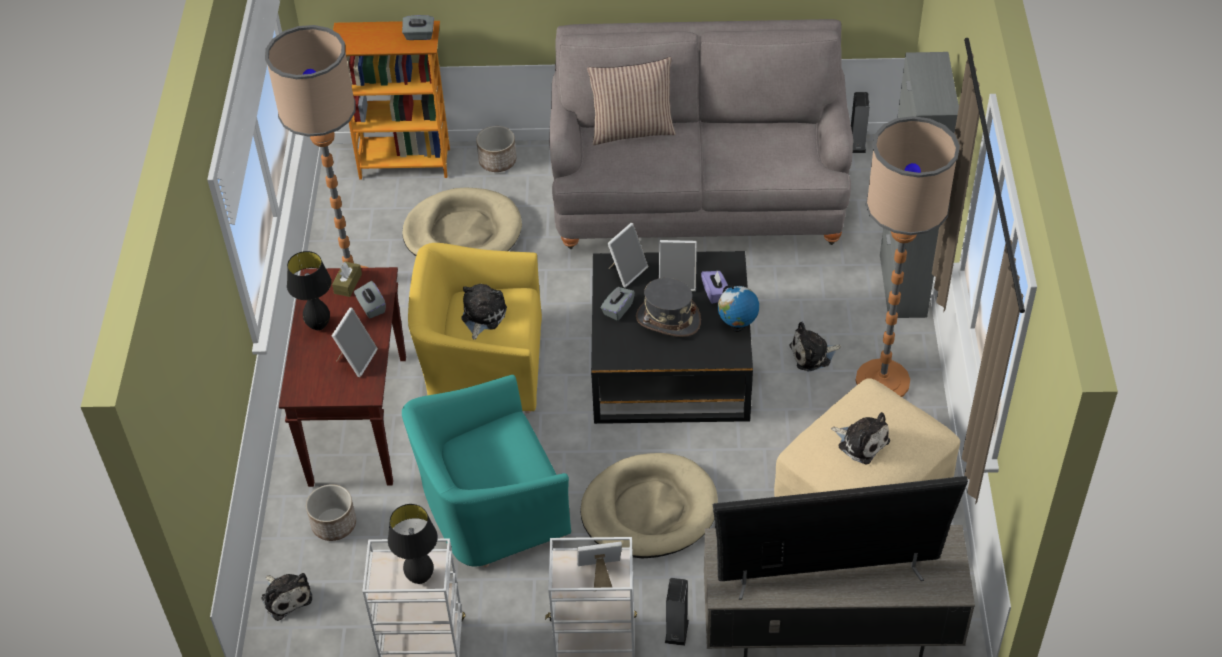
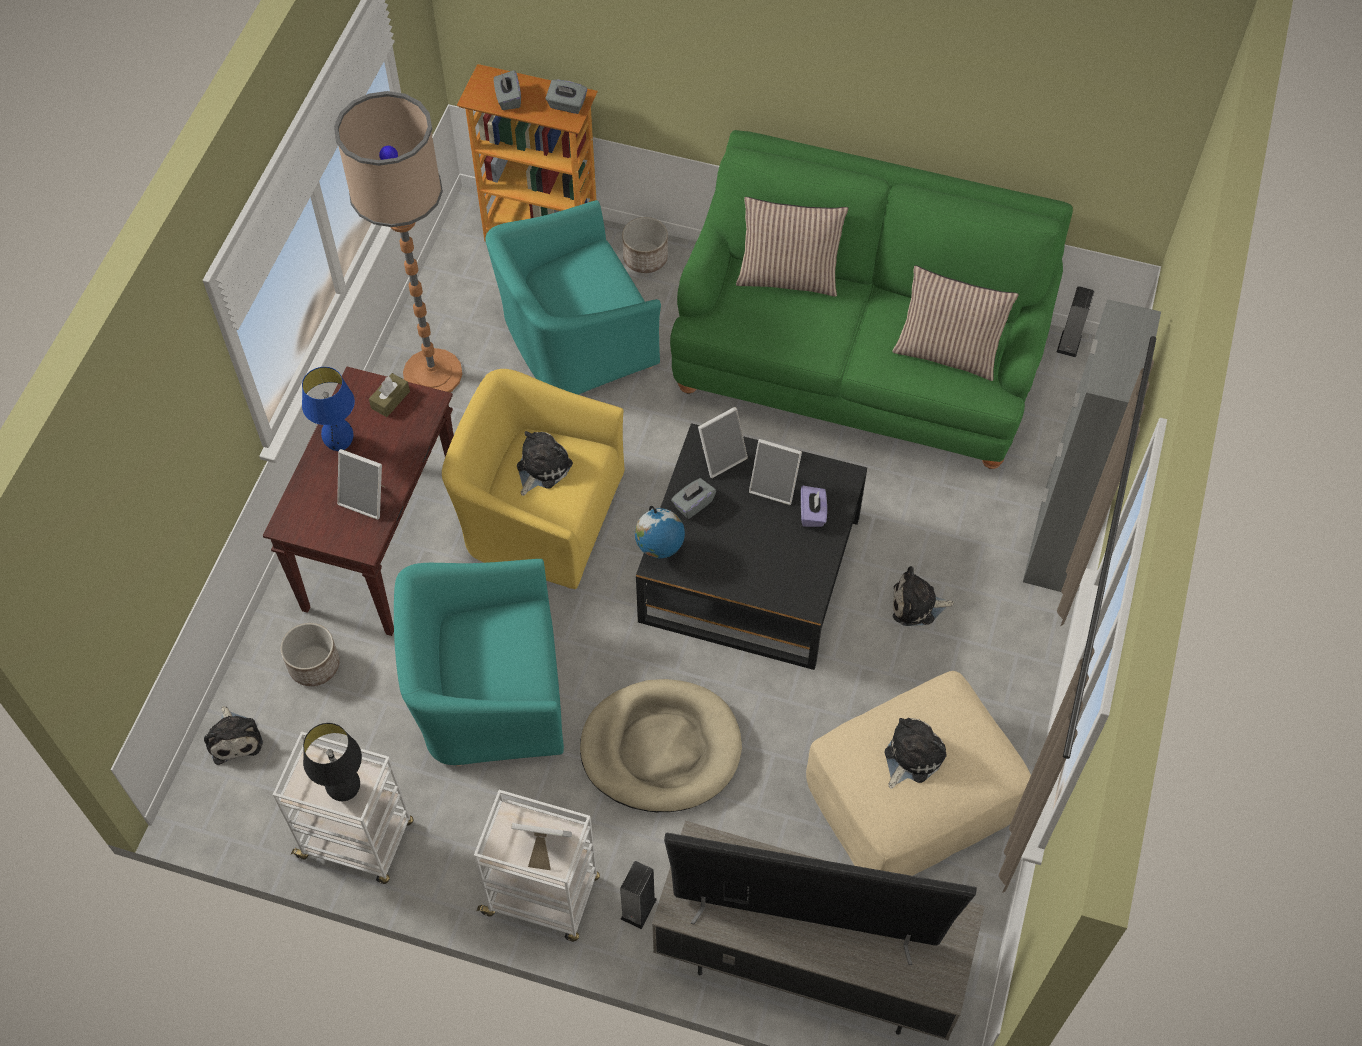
camera: 15 degrees right, 10 degrees up
black table lamp [287,251,331,330] -> blue table lamp [302,367,355,451]
picture frame [332,308,378,377] -> picture frame turned 75 degrees clockwise [337,449,385,520]
grey tissue box [354,281,386,318] -> grey tissue box moved to [494,70,521,110]
beige dog bed [402,187,522,256] -> turquoise armchair [485,200,661,395]
grey sofa [549,19,853,249] -> green sofa [670,130,1073,469]
grey hat [636,278,701,337] -> none
globe [718,285,759,332] -> globe moved to [635,506,685,559]
plush toy [831,412,890,465] -> plush toy turned 105 degrees counterclockwise [884,718,946,789]
floor lamp [855,116,960,397] -> none
none -> pillow [892,265,1019,381]

